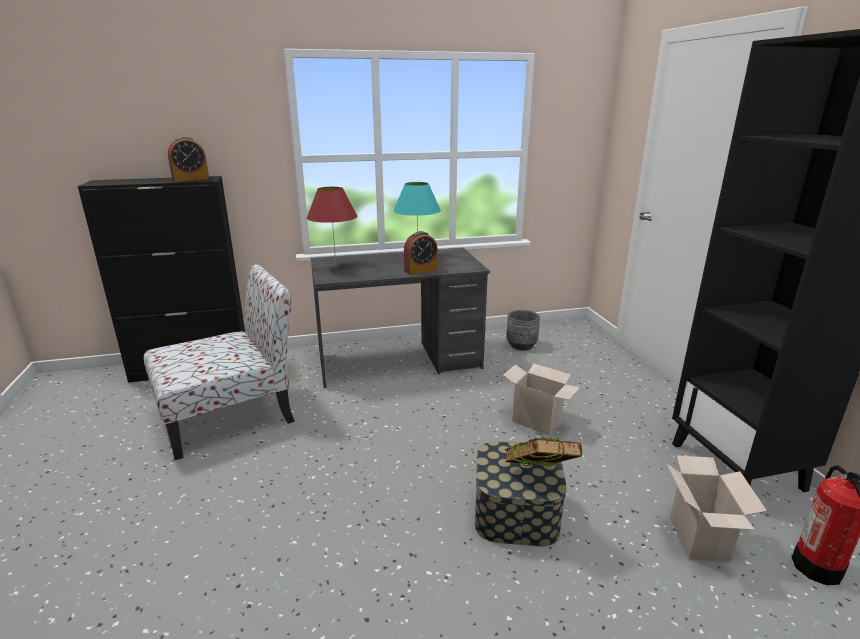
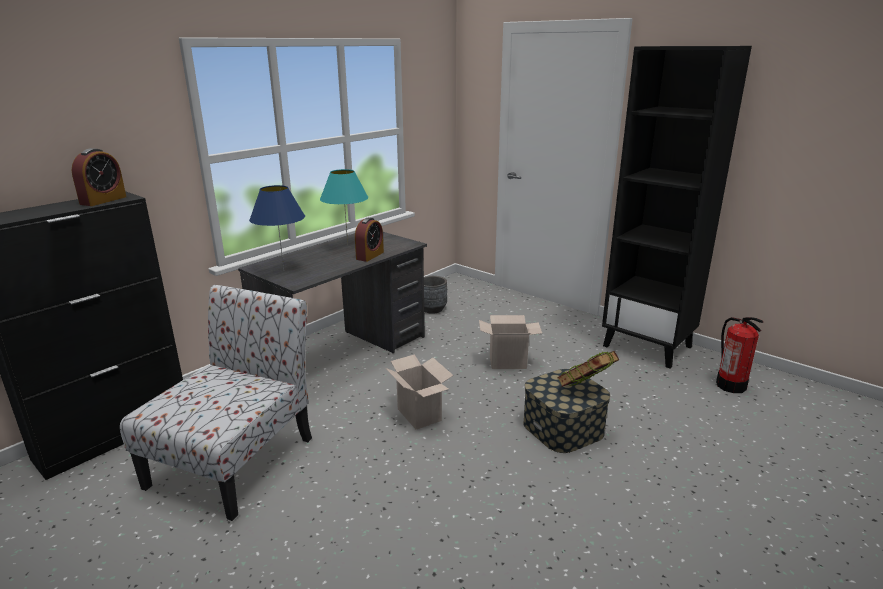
camera: 35 degrees left, 0 degrees up
red table lamp [307,187,358,265] -> blue table lamp [249,185,305,271]
cardboard box [667,456,767,562] -> cardboard box moved to [385,354,453,430]

